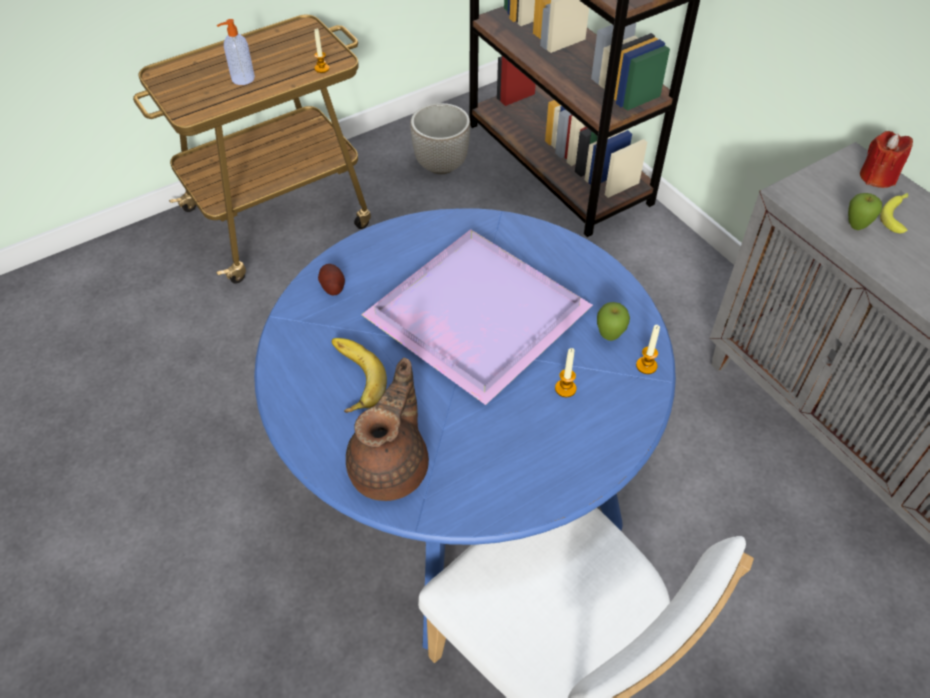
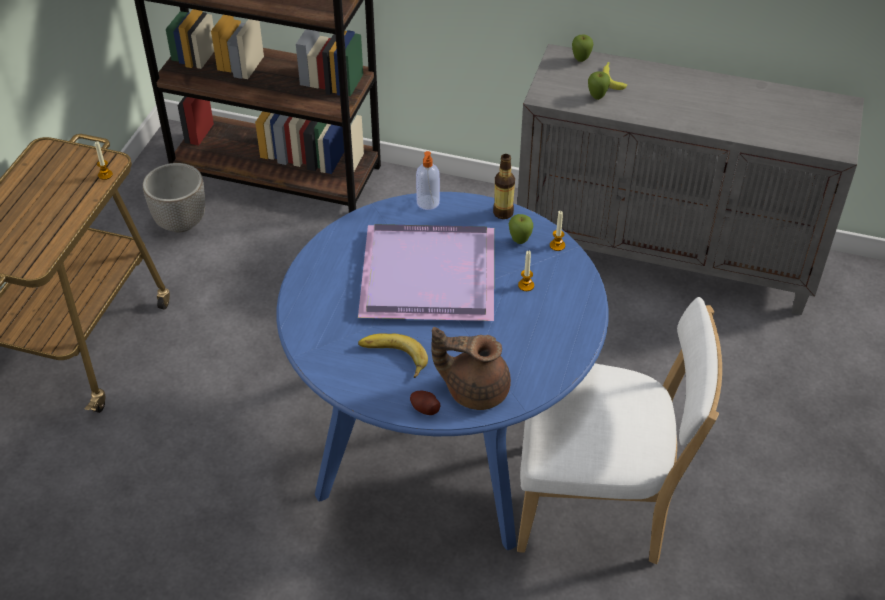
camera: 40 degrees left, 5 degrees down
soap dispenser [217,19,255,85] -> soap dispenser moved to [416,151,440,210]
potato [318,264,345,296] -> potato moved to [410,391,441,415]
brown teapot [346,358,429,501] -> brown teapot turned 60 degrees counterclockwise [432,327,511,410]
red candle [860,131,913,188] -> apple [572,35,593,62]
none -> bottle [493,154,515,219]

